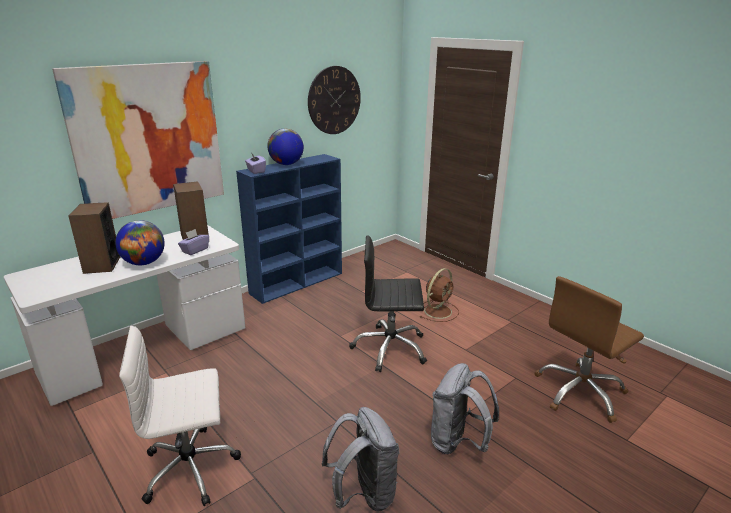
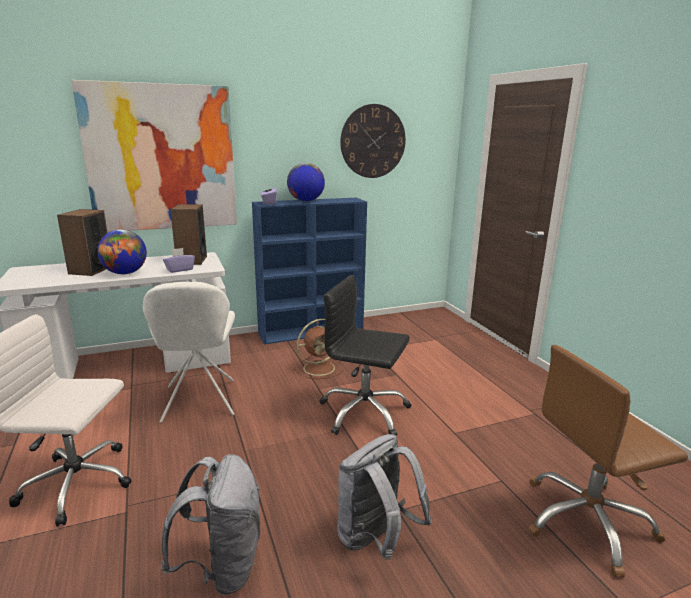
camera: 20 degrees right, 5 degrees down
brown fan [419,268,459,322] -> brown fan moved to [293,319,343,379]
none -> white chair [143,282,235,423]

